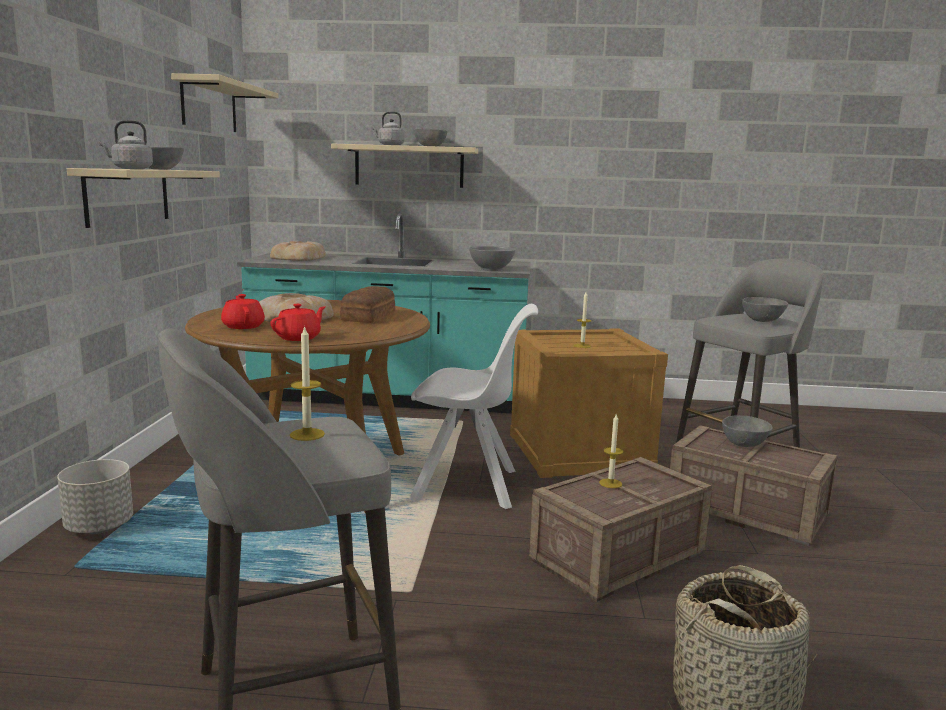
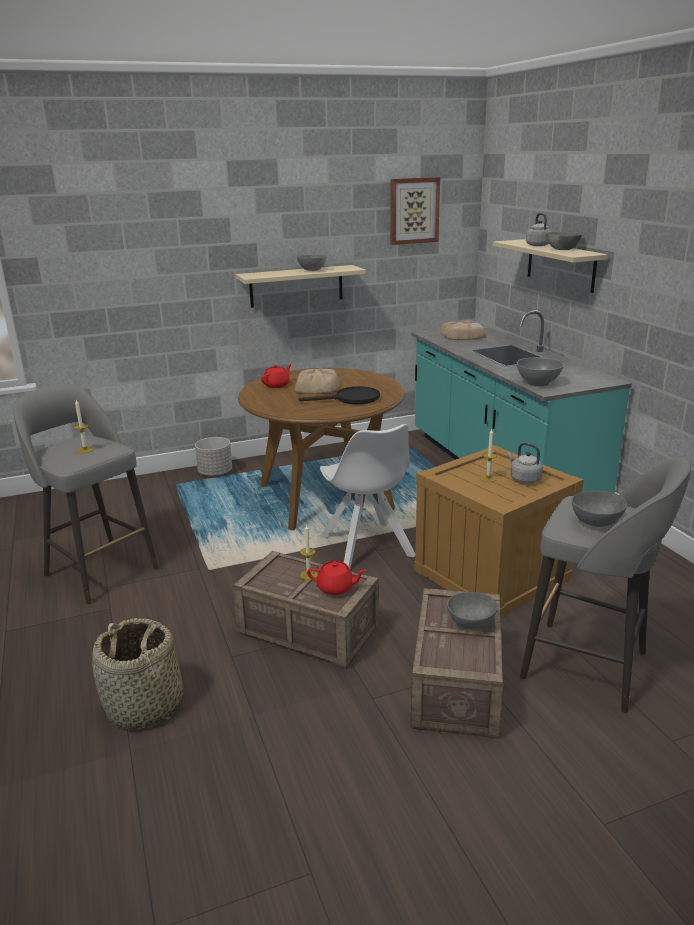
camera: 65 degrees right, 10 degrees up
grey kettle [99,120,153,169] -> grey kettle moved to [508,443,543,484]
beige shelf [171,73,279,132] -> picture [390,177,440,245]
red teapot [270,304,326,341] -> red teapot moved to [307,561,367,595]
bread [340,286,395,323] -> black frying pan [298,386,380,405]

